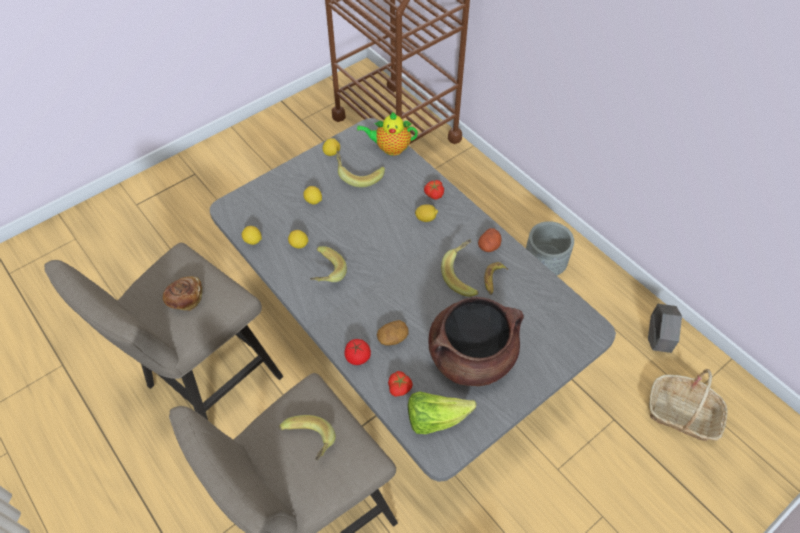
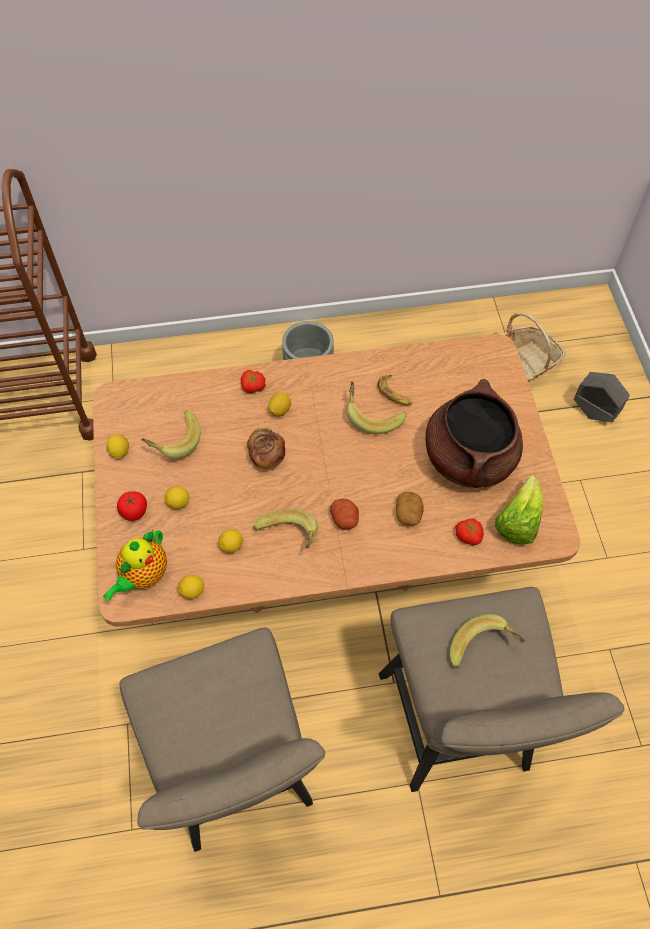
camera: 60 degrees left, 5 degrees up
bread [163,276,202,311] -> bread moved to [247,428,285,469]
grey dining table [210,118,616,482] -> brown dining table [93,334,580,627]
tomato [344,339,371,365] -> tomato moved to [117,491,147,521]
teapot [357,112,418,156] -> teapot moved to [103,530,167,601]
potato [478,228,502,252] -> potato moved to [330,499,359,530]
grey planter [648,304,682,353] -> grey planter moved to [574,372,630,422]

